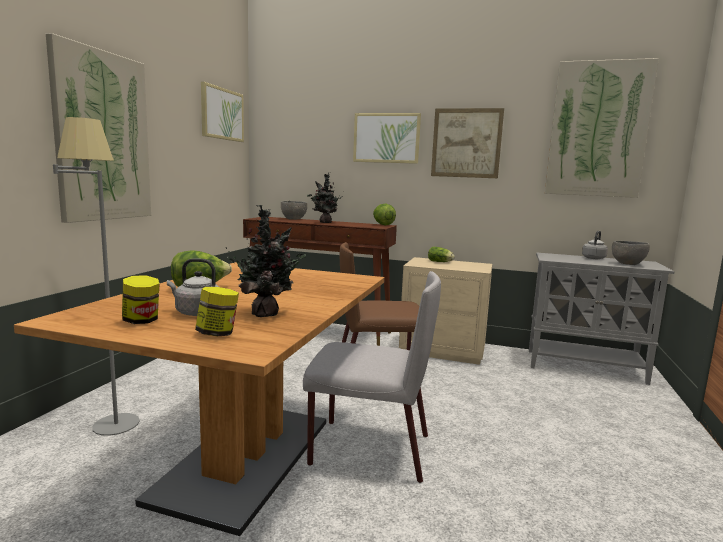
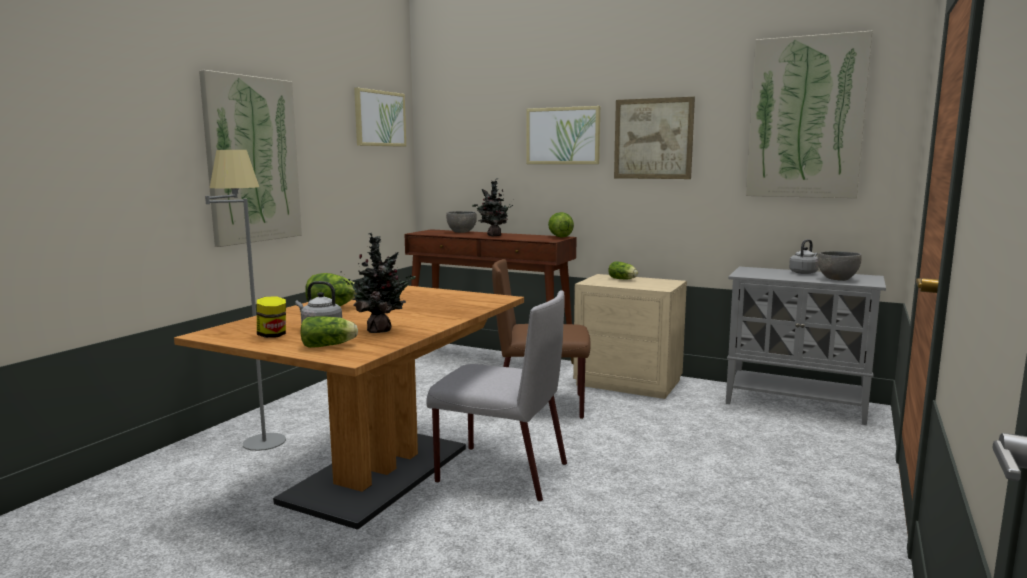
camera: 10 degrees right, 0 degrees up
jar [195,287,239,336] -> lettuce [300,316,358,348]

